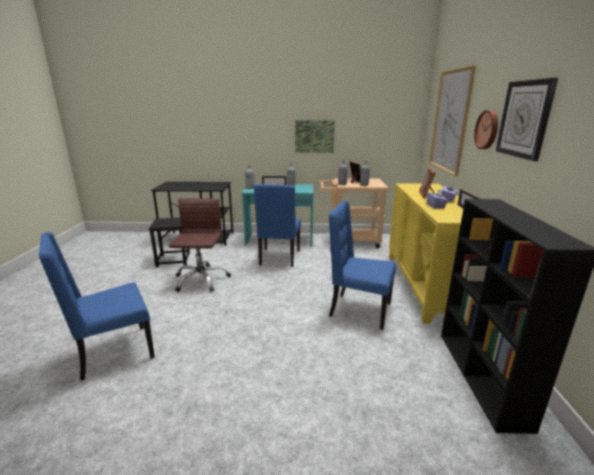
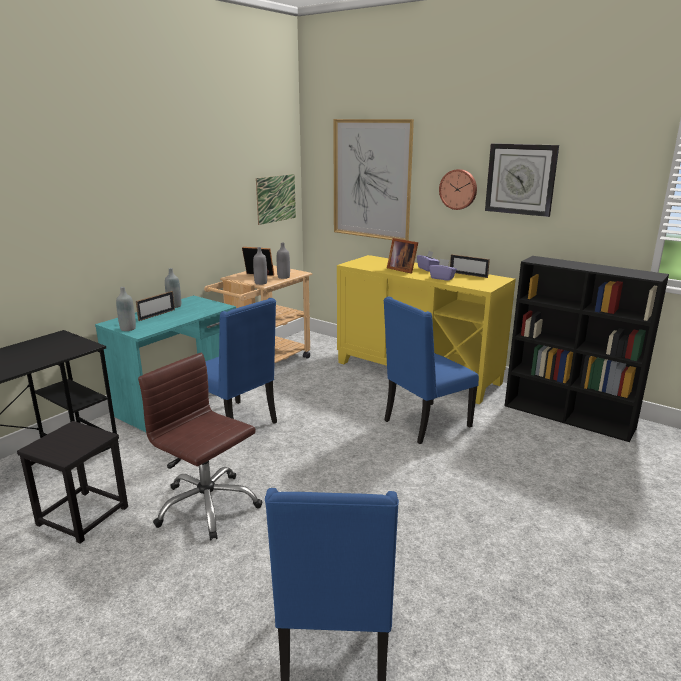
camera: 55 degrees left, 0 degrees up
picture [295,120,335,153] -> picture moved to [256,174,296,225]

